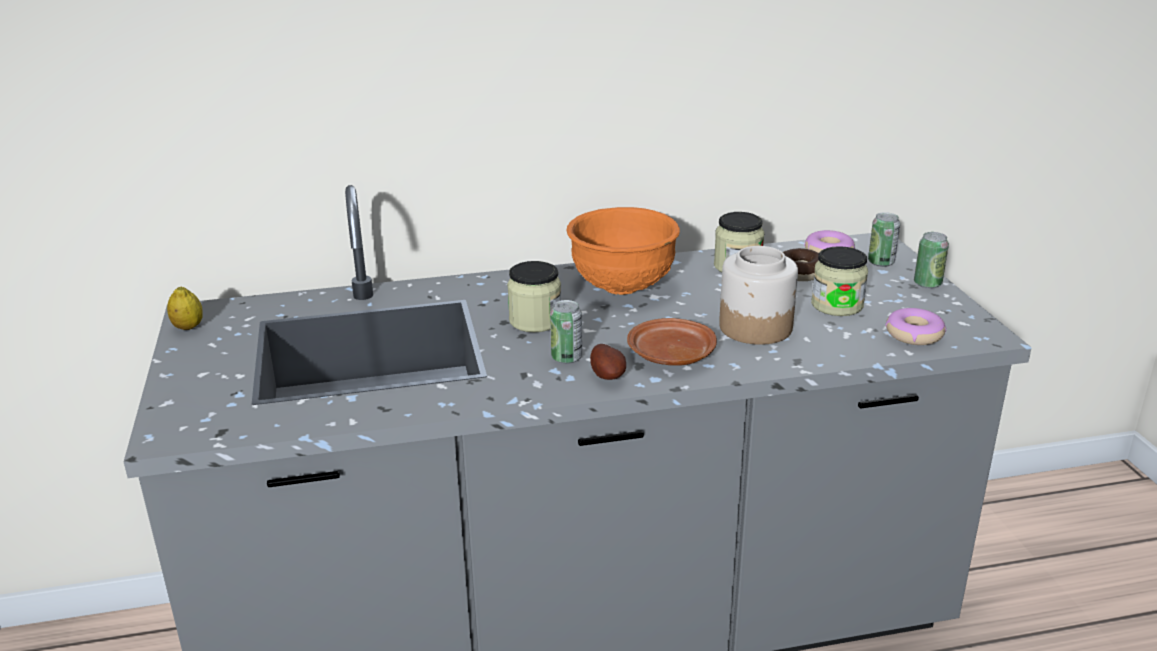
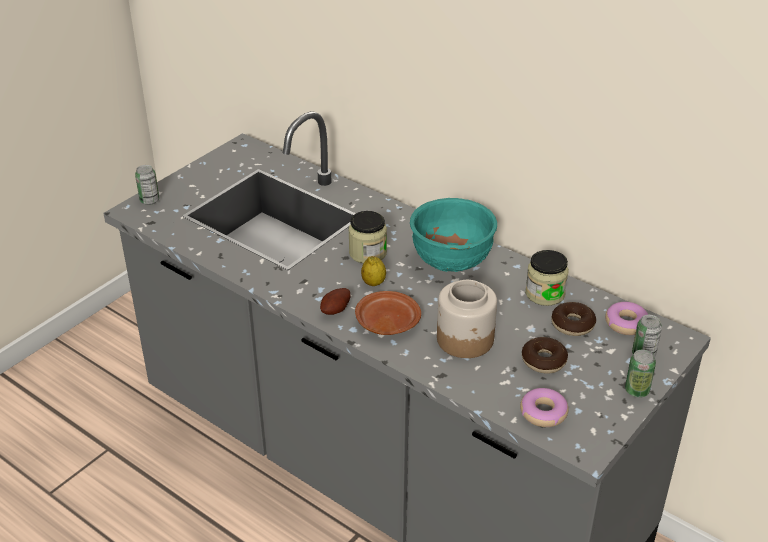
camera: 50 degrees right, 10 degrees up
lemon [167,286,203,330] -> lemon moved to [361,256,386,286]
can [550,300,582,364] -> can moved to [135,165,159,205]
orange bowl [567,207,680,295] -> turquoise bowl [410,198,497,272]
jar [811,246,868,316] -> donut [522,337,568,374]

